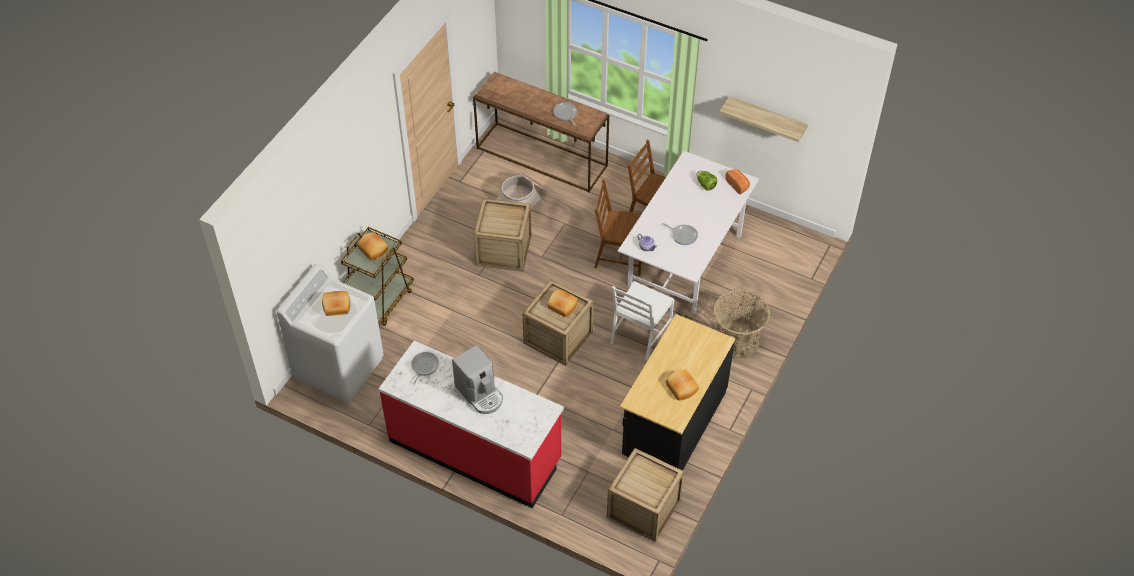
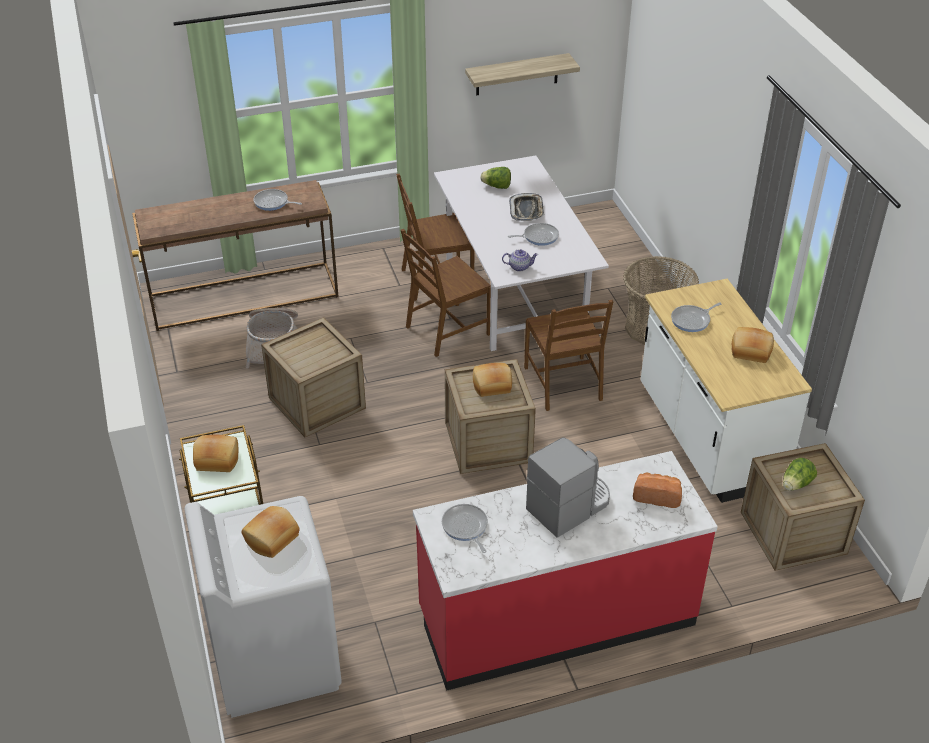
camera: 45 degrees left, 10 degrees down
coffee machine [452,345,503,414] -> coffee machine turned 45 degrees counterclockwise [526,437,610,538]
white chair [610,281,674,361] -> brown chair [524,300,613,411]
black counter [620,314,735,471] -> white counter [641,279,812,503]
bread [725,169,750,194] -> bread moved to [633,472,682,508]
none -> tray [509,193,544,221]
none -> frying pan [671,303,721,332]
none -> lettuce [783,458,817,491]

